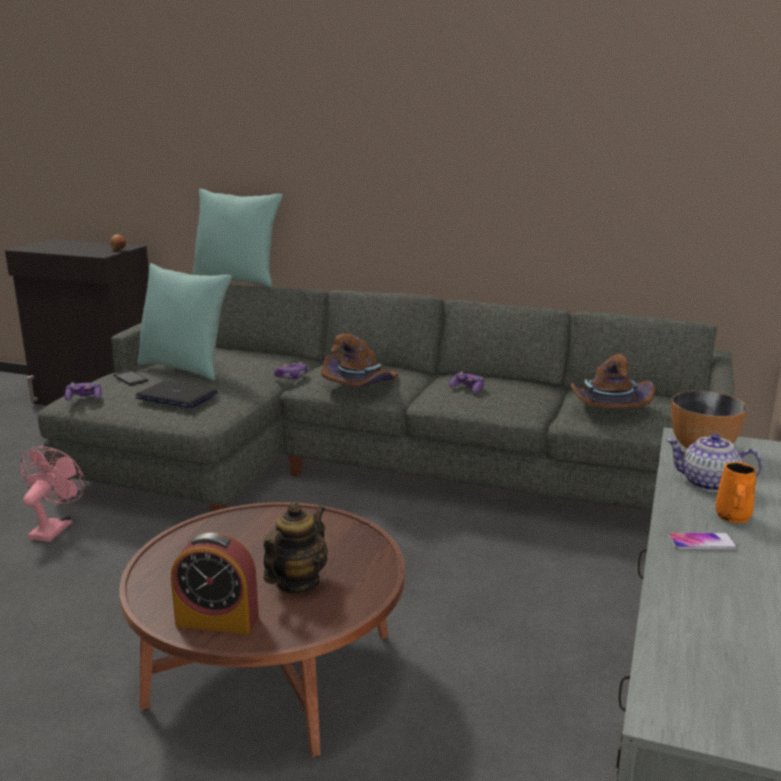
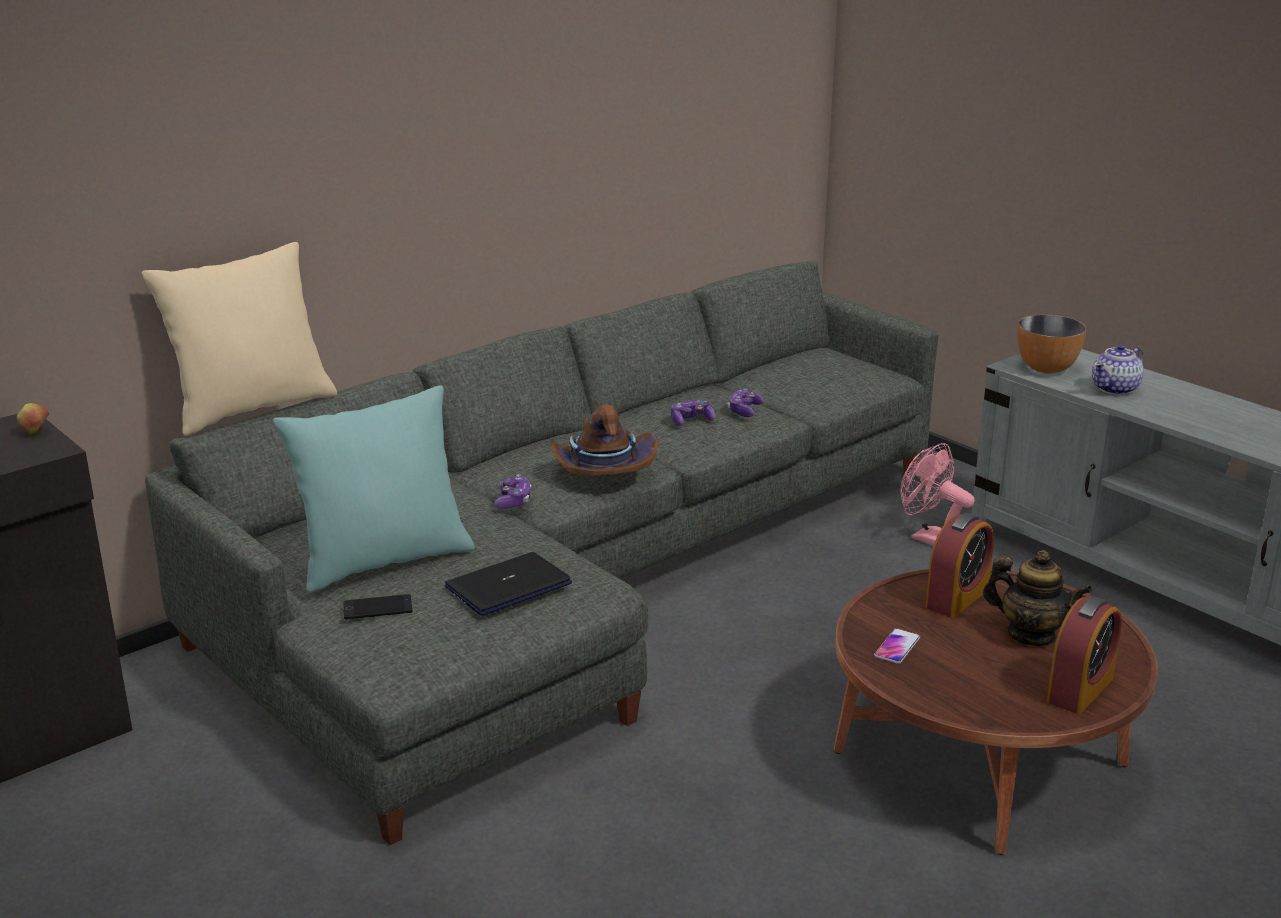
camera: 60 degrees left, 5 degrees up
pink fan [20,446,85,542] -> pink fan moved to [900,443,975,546]
game controller [65,382,102,401] -> game controller moved to [727,388,764,417]
turquoise pillow [192,189,283,288] -> beige pillow [142,242,337,436]
teapot [263,502,328,593] -> teapot turned 150 degrees clockwise [983,550,1093,646]
brown hat [570,354,656,408] -> none
phone [668,532,738,550] -> phone moved to [874,628,920,664]
orange mug [715,462,756,523] -> none
none -> alarm clock [926,513,994,618]

